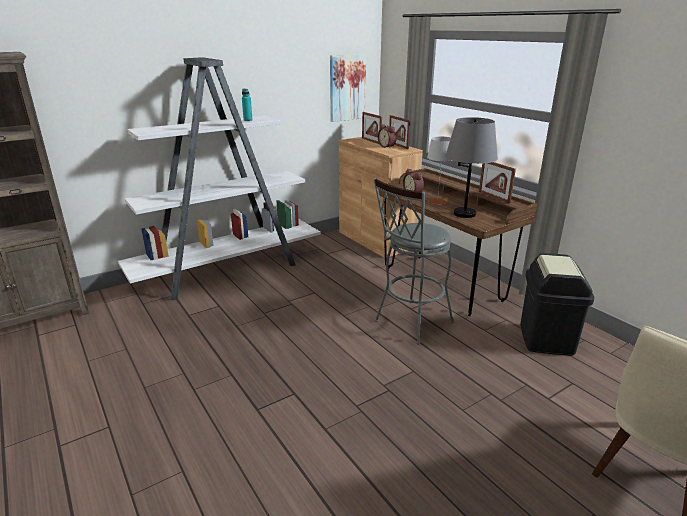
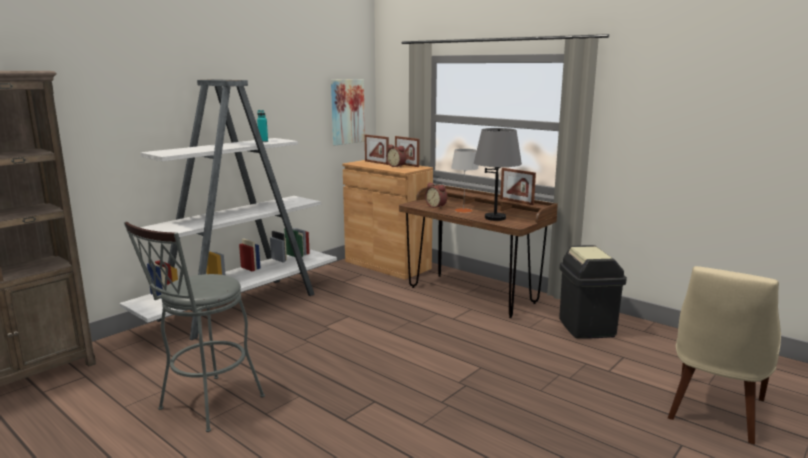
camera: 15 degrees left, 10 degrees down
grey stool [374,178,454,345] -> grey stool moved to [124,221,265,432]

